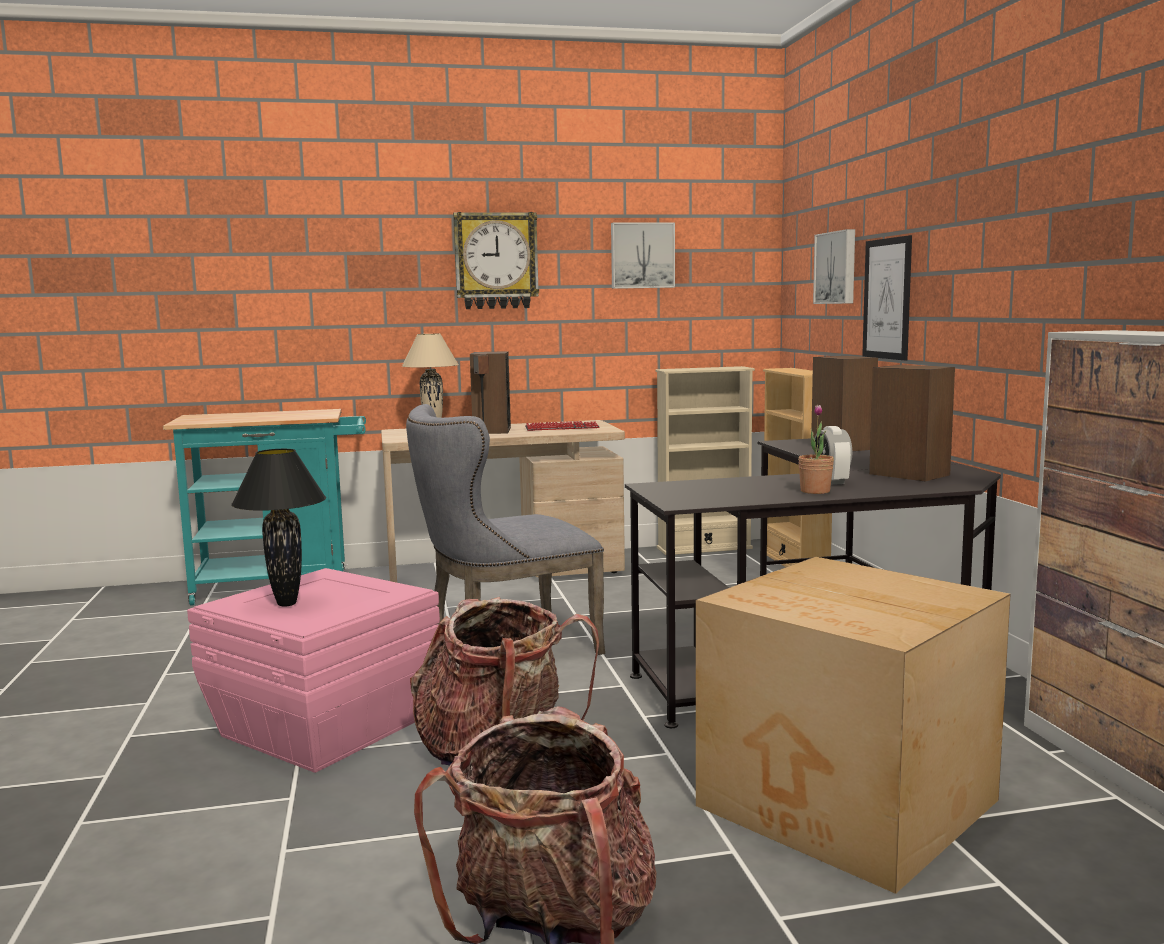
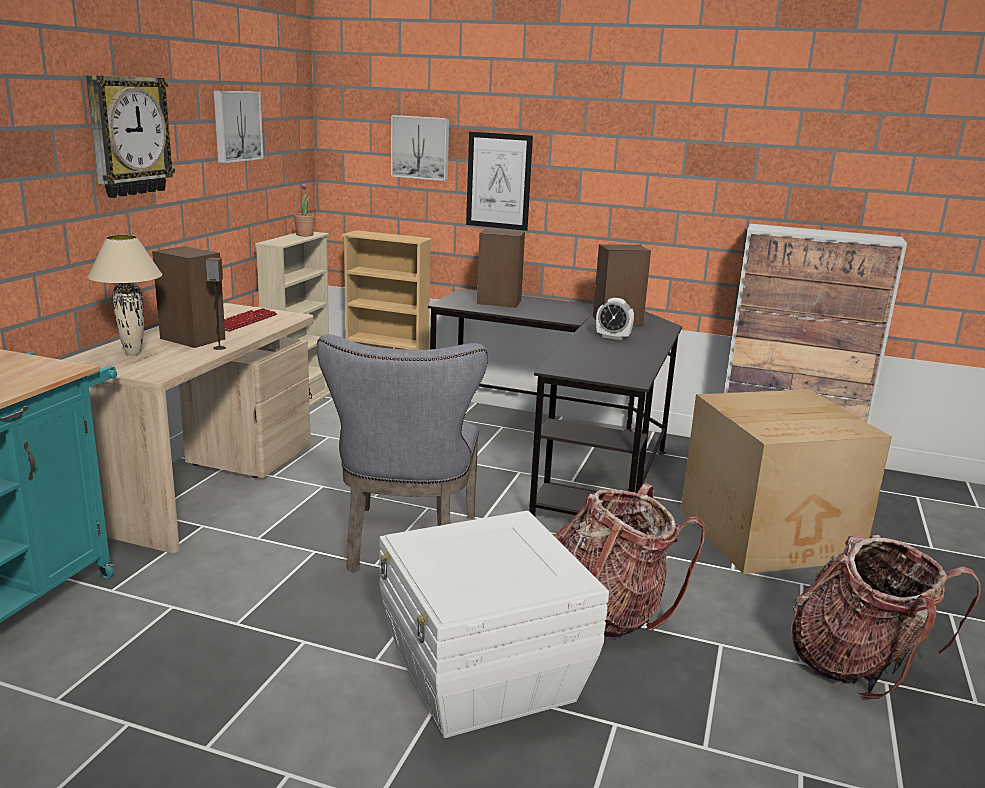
camera: 60 degrees left, 10 degrees up
pink storage box [187,568,440,773] -> white storage box [379,511,609,738]
black table lamp [231,449,326,607] -> none
potted plant [798,405,834,494] -> potted plant moved to [294,184,315,236]

